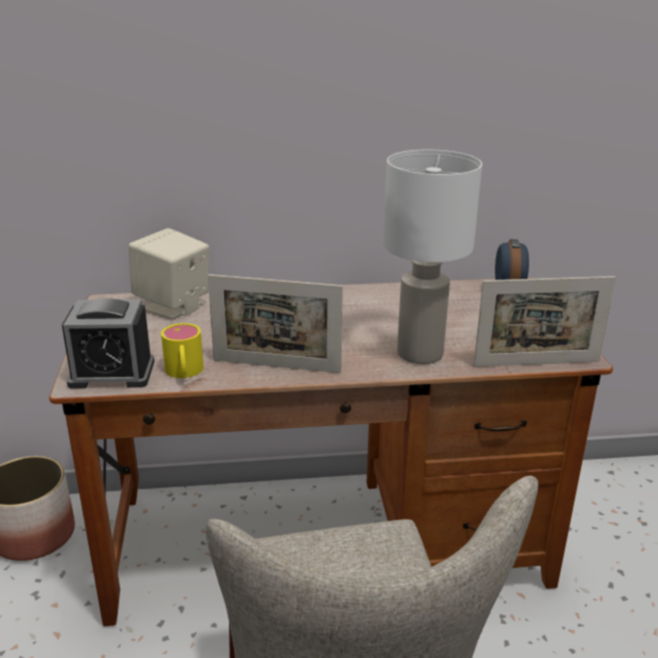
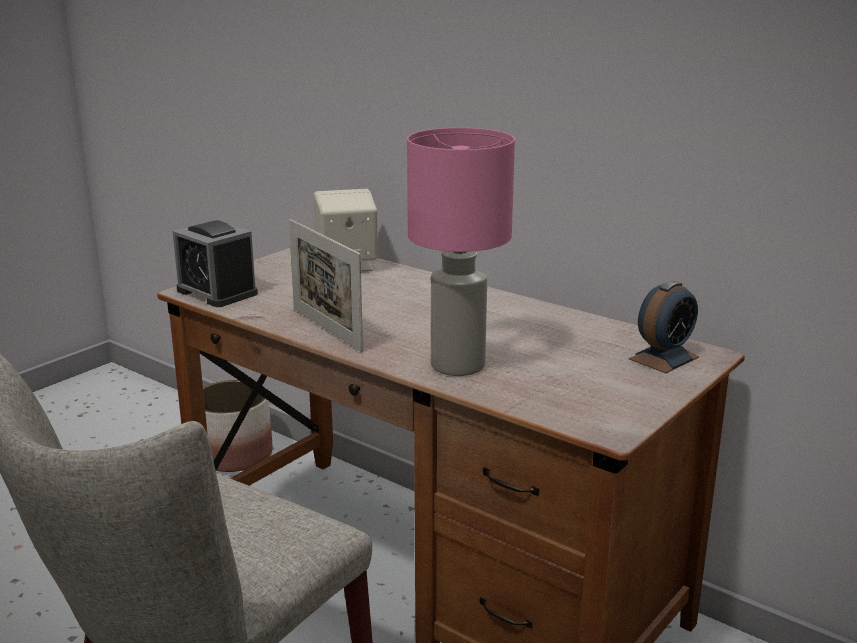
camera: 45 degrees right, 5 degrees down
yellow mug [161,323,203,378] -> none
white table lamp [383,149,482,364] -> pink table lamp [407,128,515,376]
picture frame [473,276,616,367] -> none

